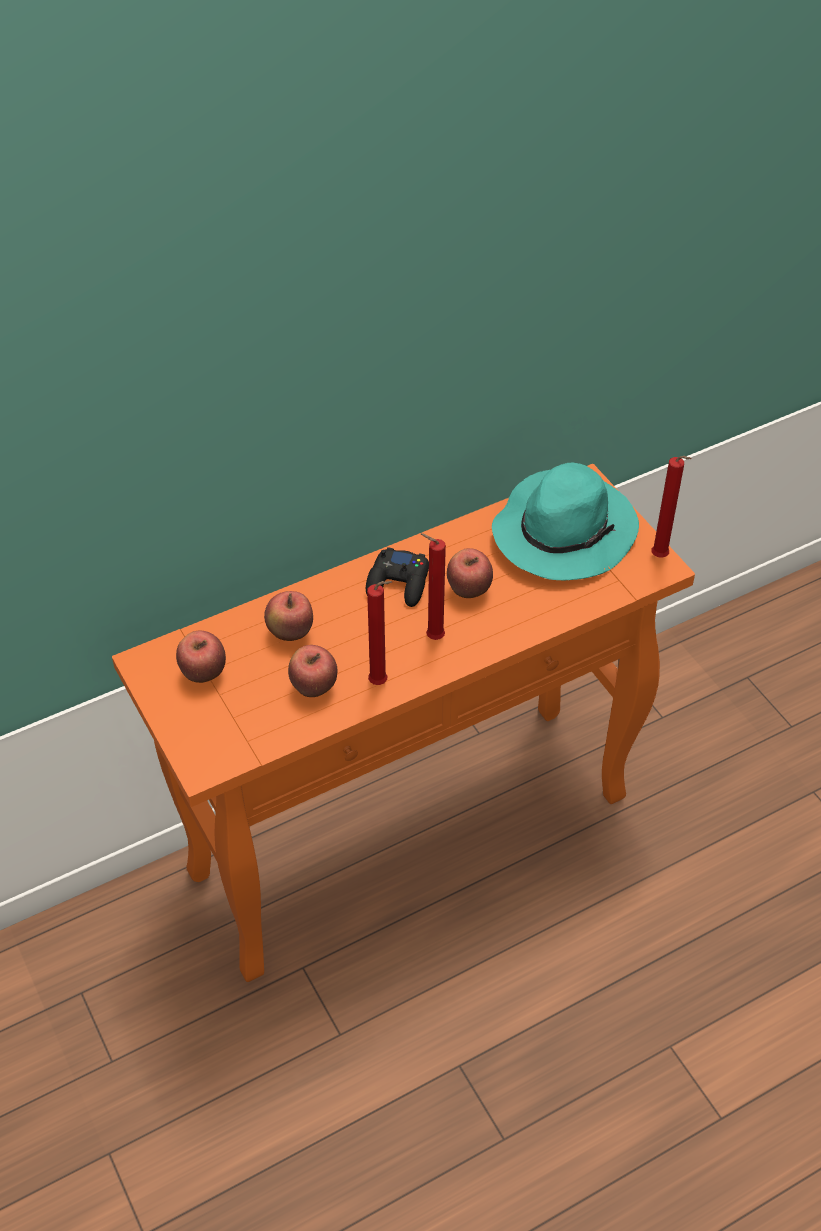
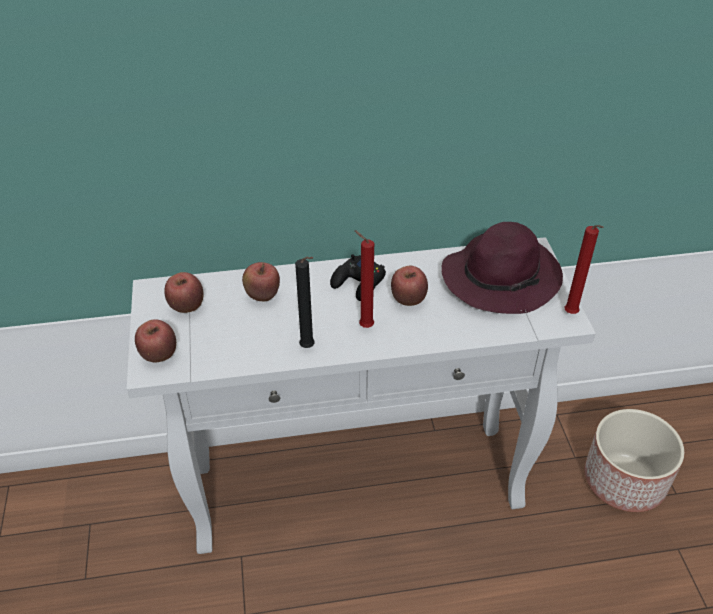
camera: 20 degrees right, 5 degrees down
orange console table [112,464,695,982] -> white console table [127,237,595,554]
apple [288,645,337,697] -> apple moved to [135,319,176,362]
red candle [367,581,392,685] -> black candle [295,257,315,348]
turquoise hat [492,462,639,581] -> purple hat [441,222,563,314]
none -> planter [585,409,685,512]

